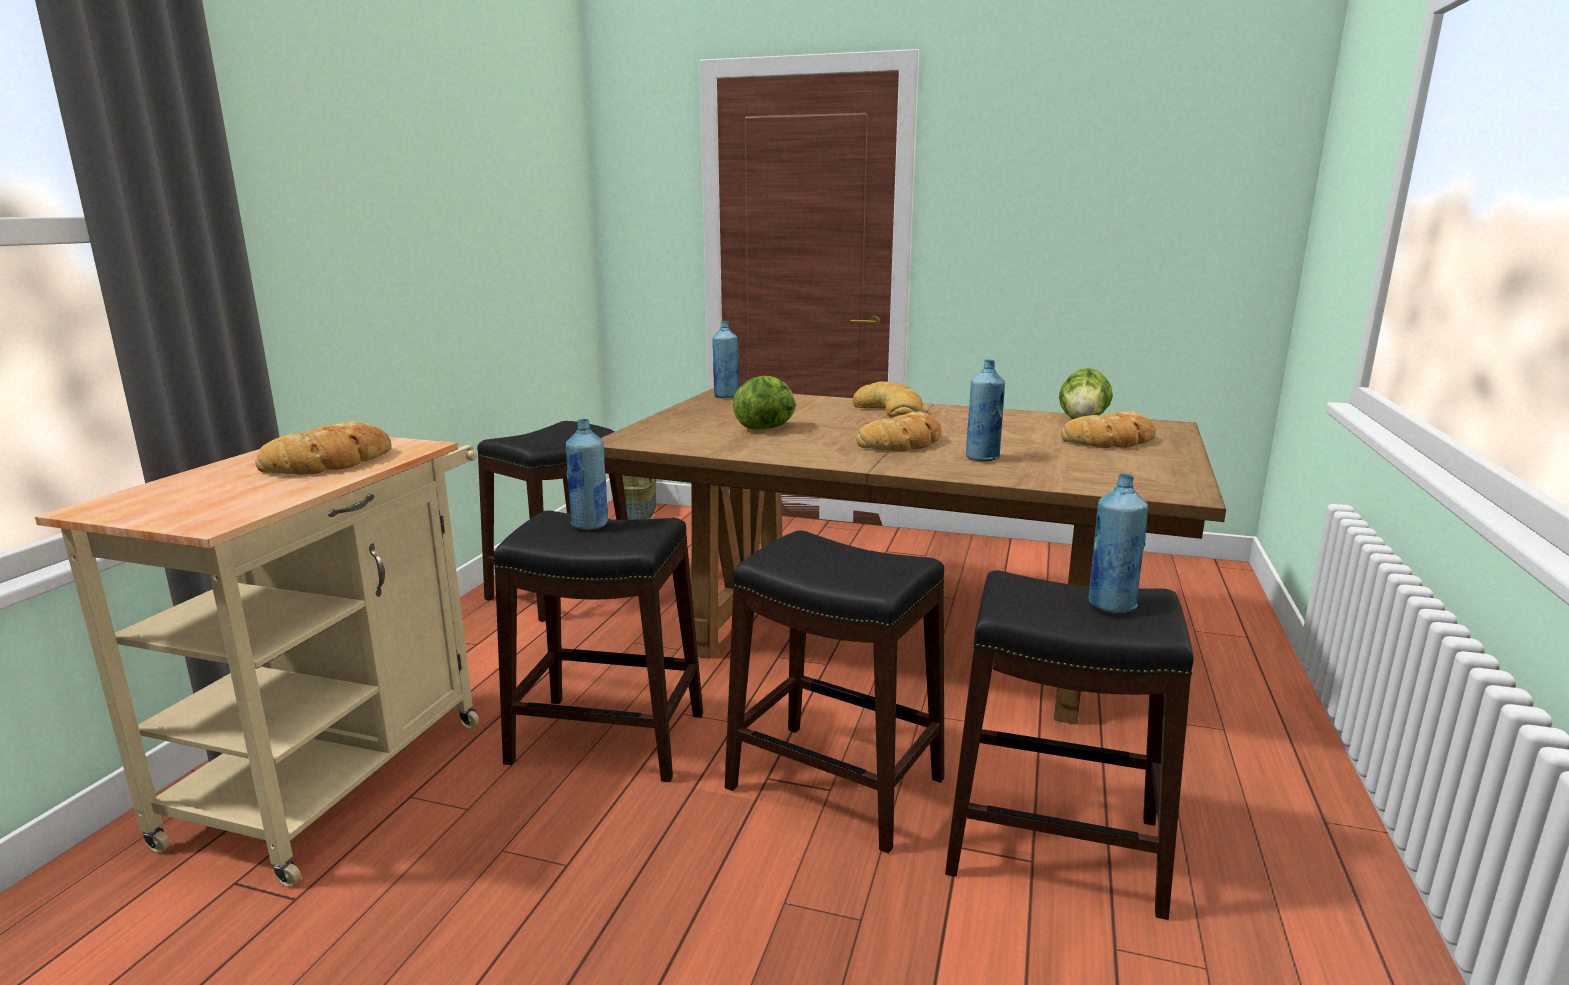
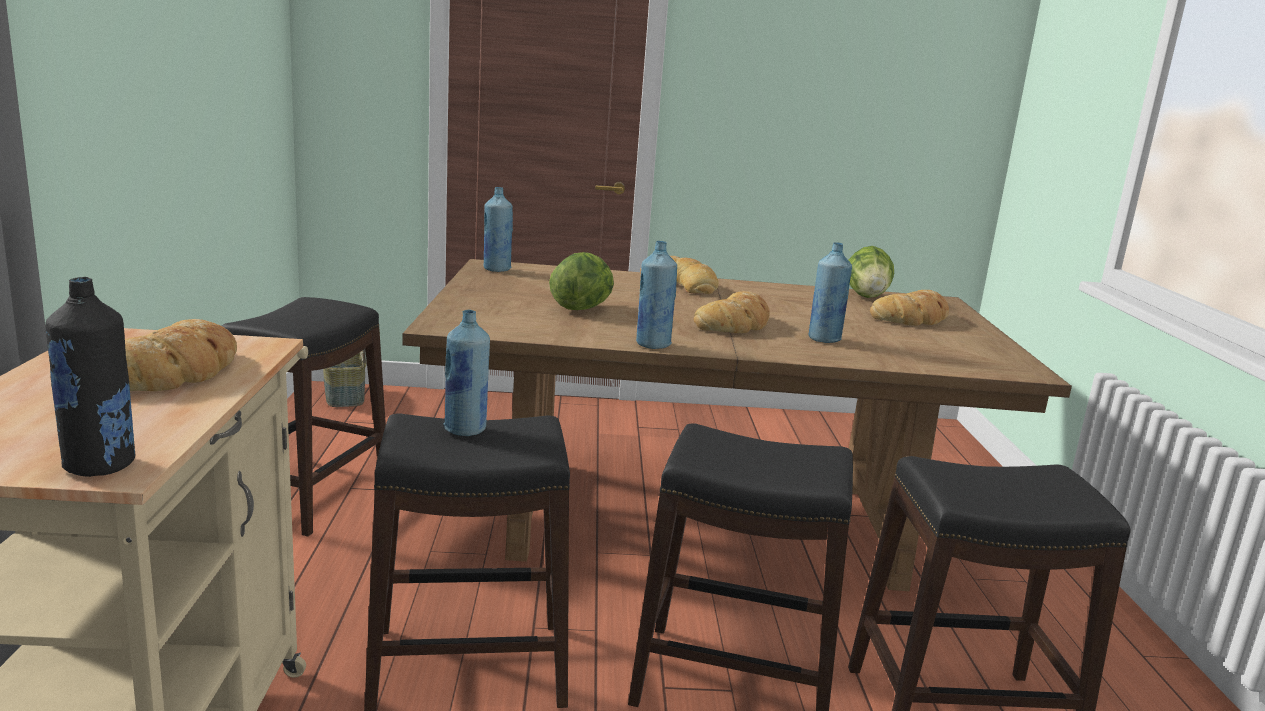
camera: 20 degrees left, 0 degrees up
blue bottle [1088,473,1148,614] -> blue bottle moved to [636,241,677,349]
none -> black bottle [45,277,136,477]

